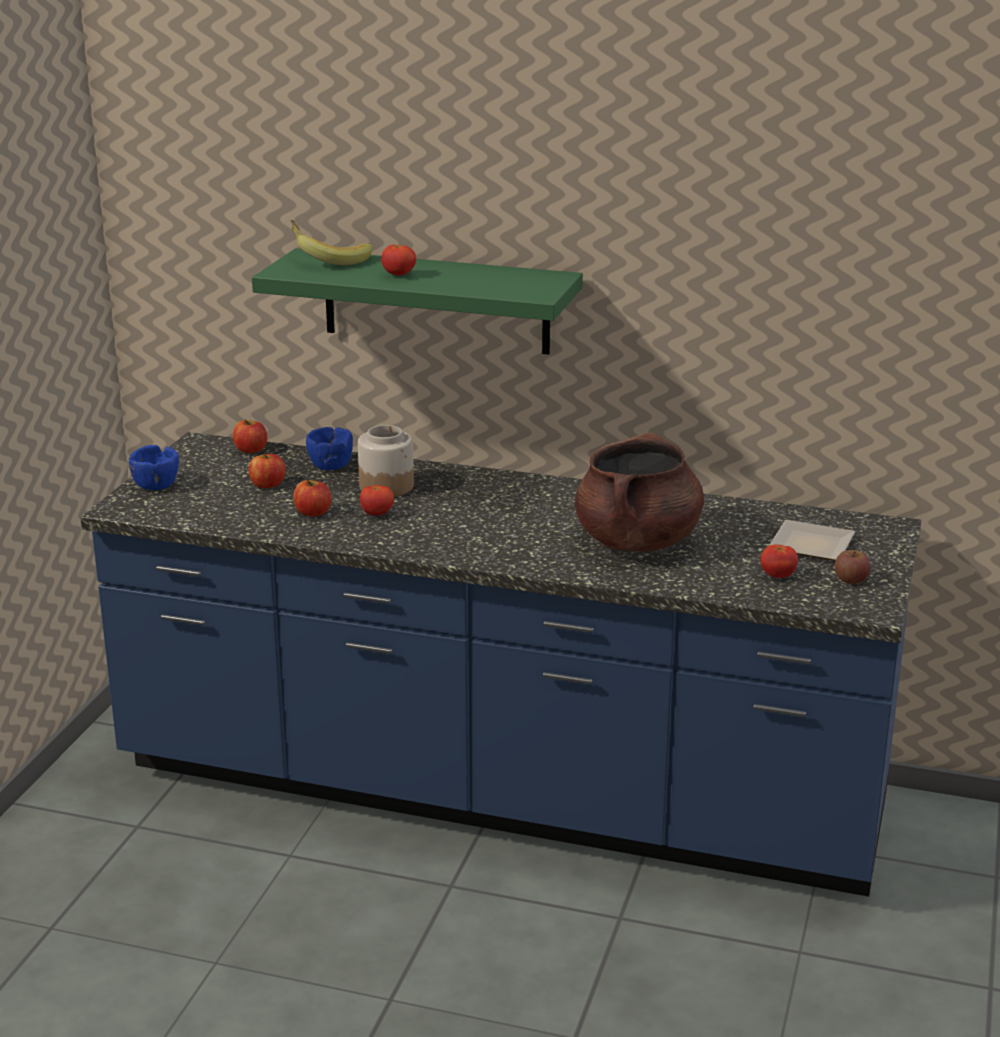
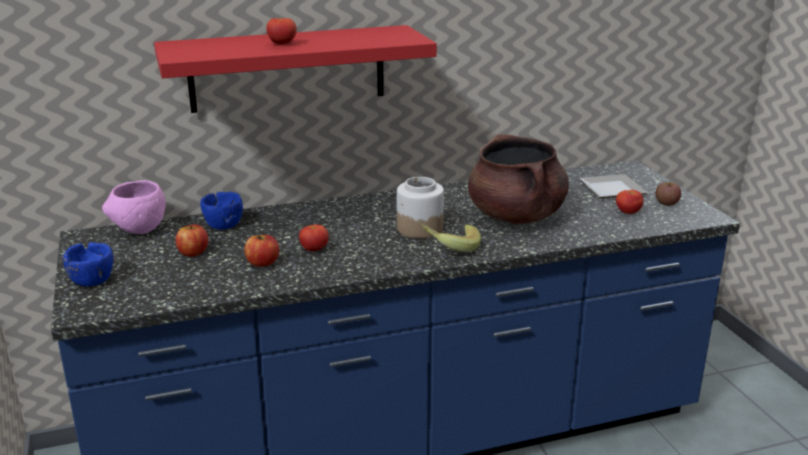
camera: 35 degrees left, 0 degrees up
apple [233,419,267,453] -> pink bowl [102,180,166,234]
green shelf [252,248,583,355] -> red shelf [154,25,437,113]
banana [290,220,372,265] -> banana moved to [418,221,481,252]
jar [358,425,414,497] -> jar moved to [397,177,444,238]

